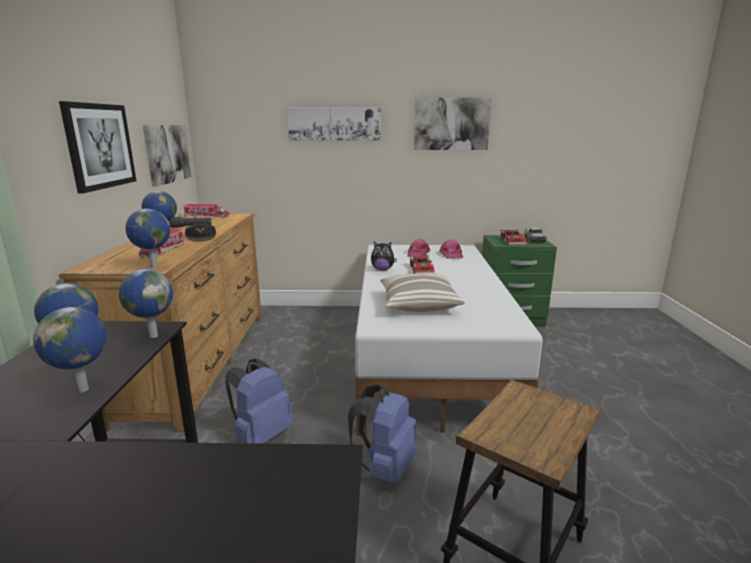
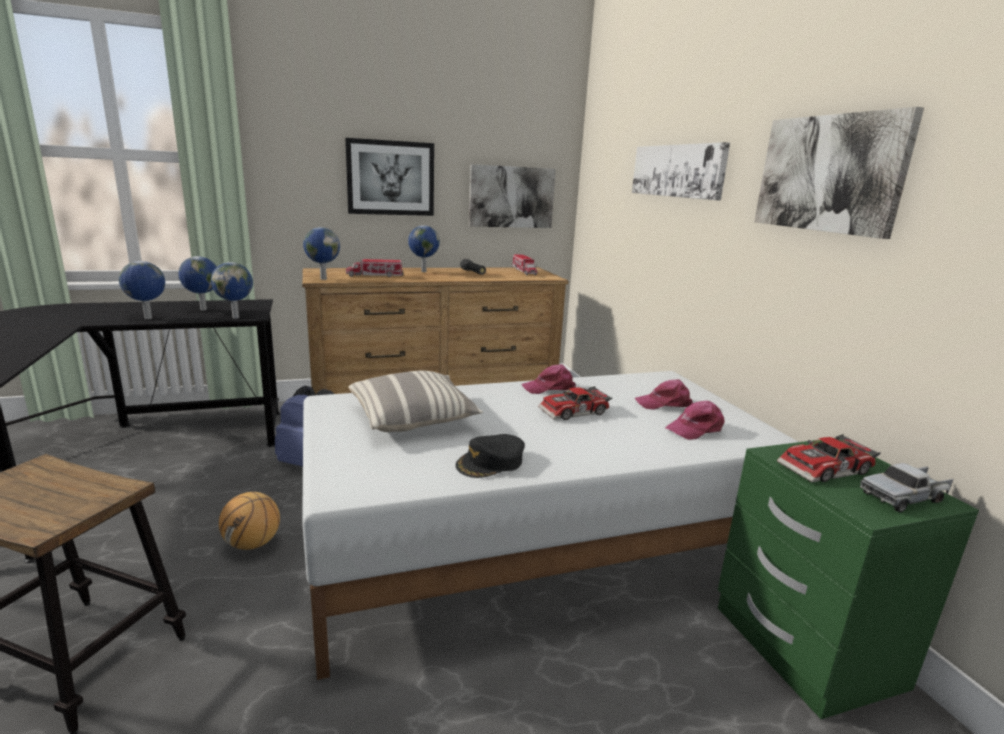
camera: 70 degrees right, 0 degrees up
black cap [185,224,216,241] -> black cap moved to [455,434,525,478]
blue backpack [348,384,417,484] -> basketball [219,492,280,550]
plush toy [371,242,397,271] -> pink cap [522,364,576,394]

